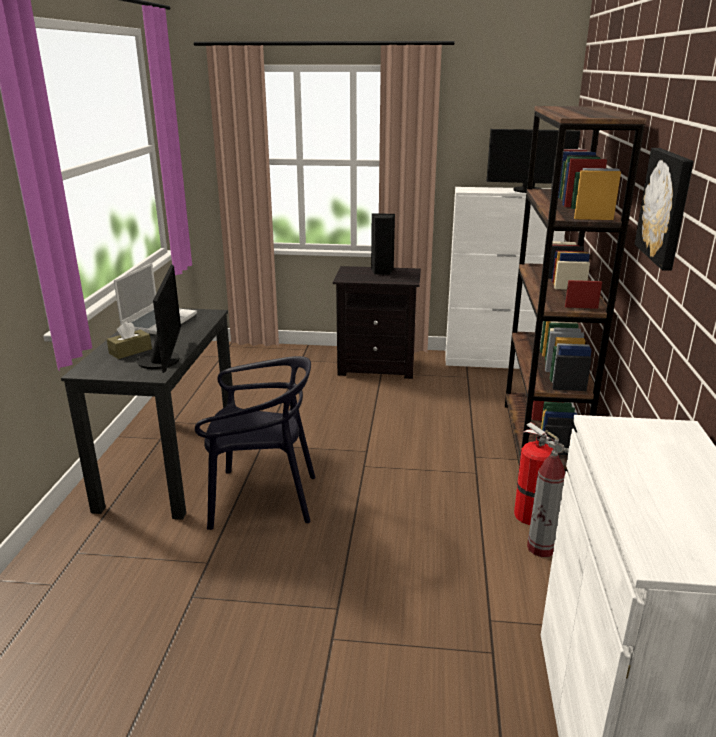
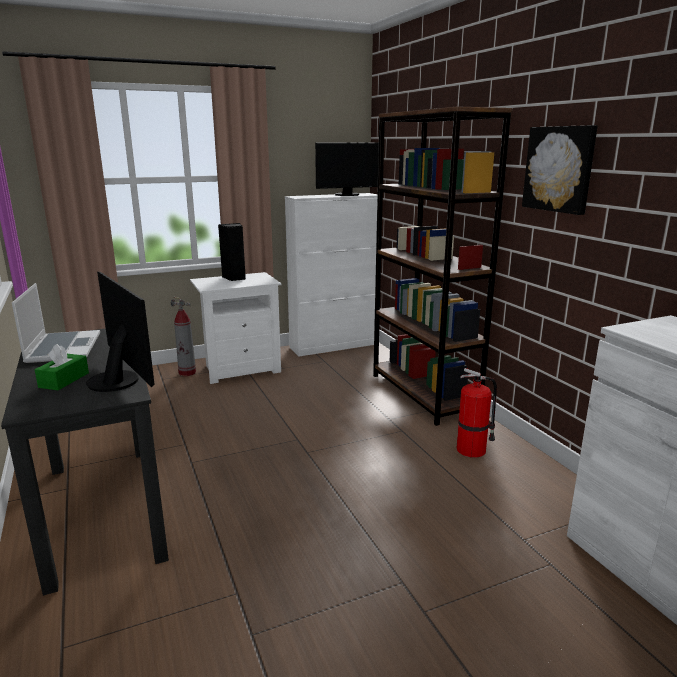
camera: 30 degrees left, 5 degrees down
brown tissue box [107,321,152,359] -> green tissue box [35,344,89,390]
black chair [195,356,315,530] -> none
black nightstand [333,266,421,379] -> white nightstand [190,272,282,384]
fire extinguisher [527,430,569,557] -> fire extinguisher moved to [170,297,196,376]

